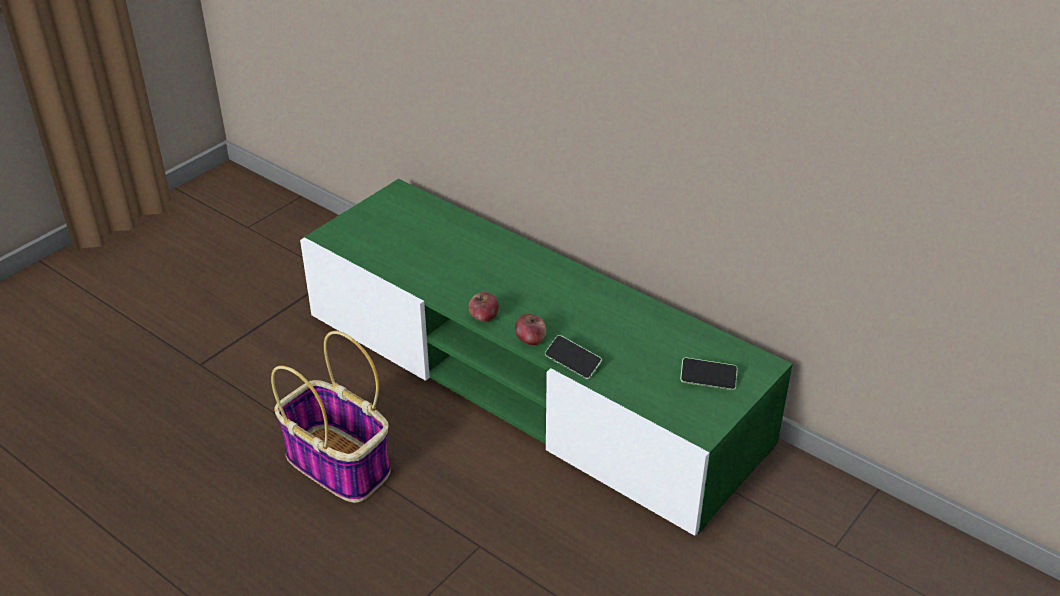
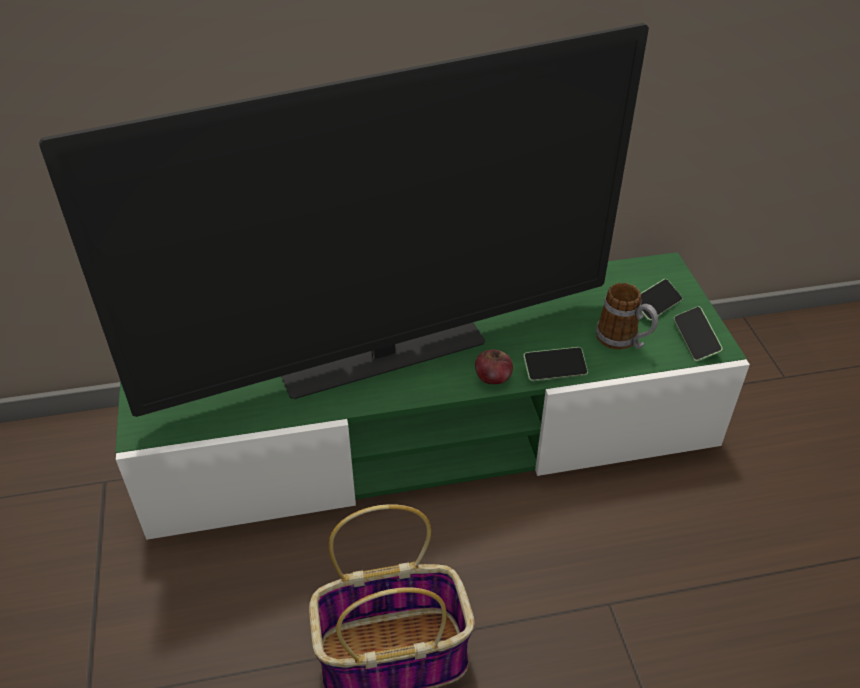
camera: 50 degrees left, 5 degrees up
apple [469,292,499,322] -> none
none -> television [39,23,649,417]
none -> mug [596,283,658,350]
none -> phone [673,306,723,361]

